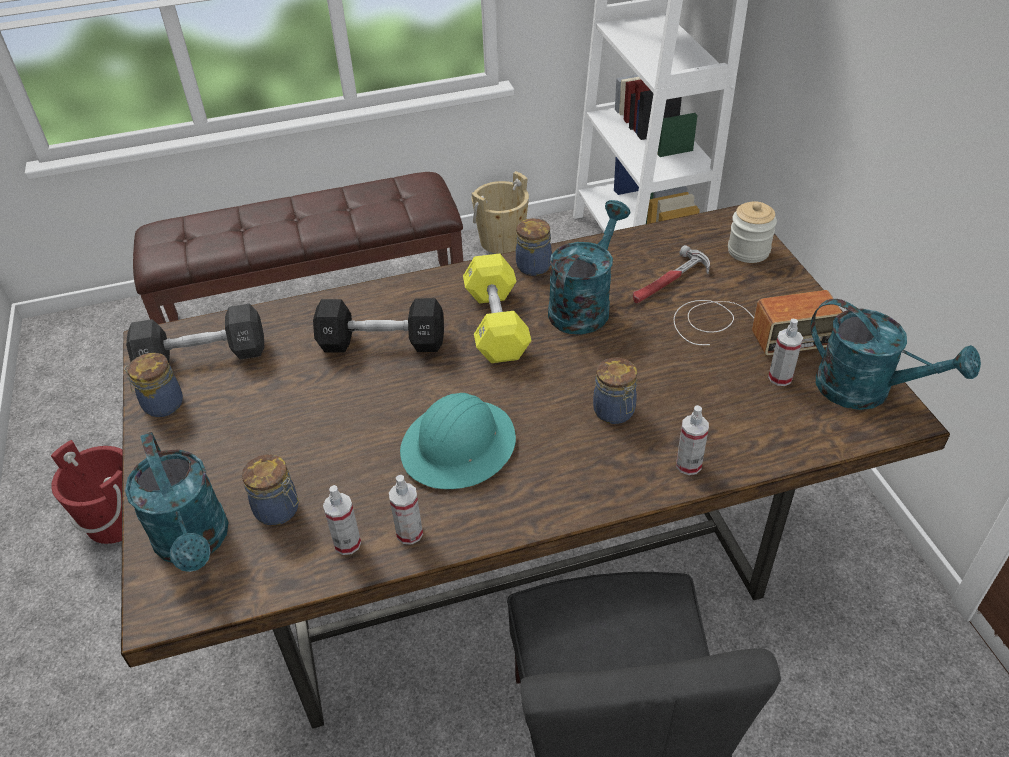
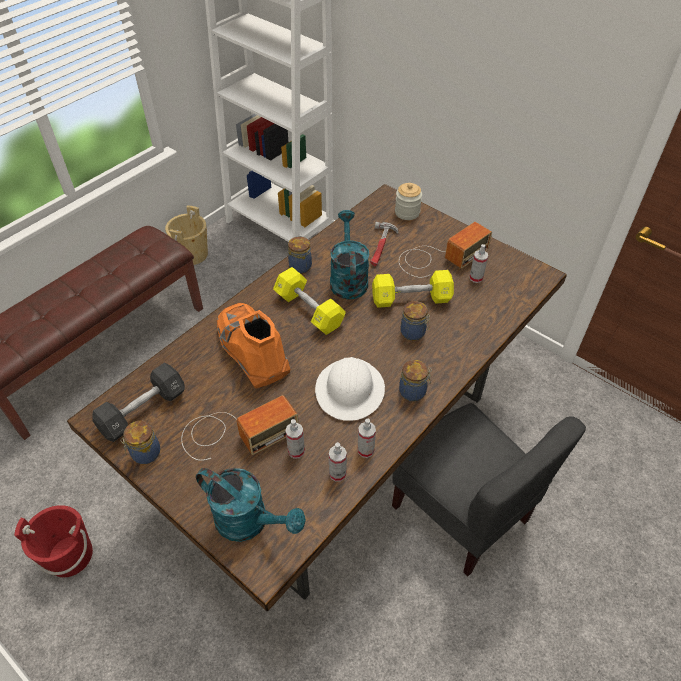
camera: 35 degrees left, 5 degrees up
jar [242,454,299,526] -> jar moved to [399,360,432,401]
black dumbbell [313,298,444,353] -> orange boot [217,303,290,389]
turquoise hard hat [400,393,516,489] -> white hard hat [315,357,385,421]
spray bottle [676,405,709,475] -> spray bottle moved to [285,419,305,459]
turquoise watering can [810,299,981,410] -> none
none -> radio [181,395,299,461]
none -> yellow dumbbell [372,270,454,308]

